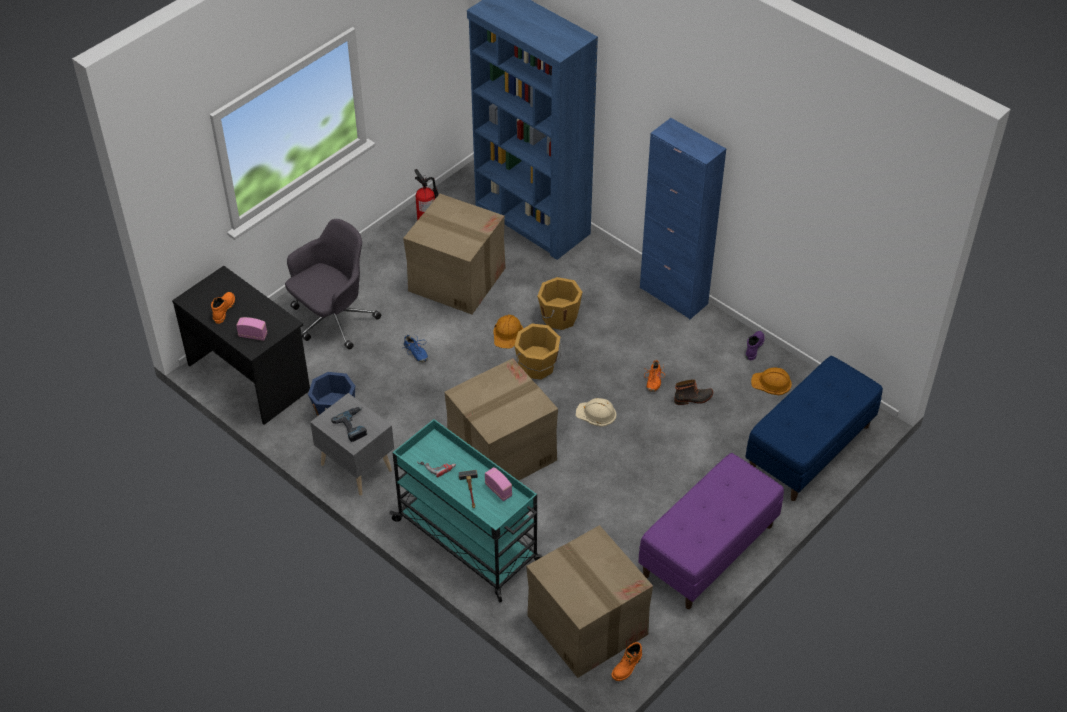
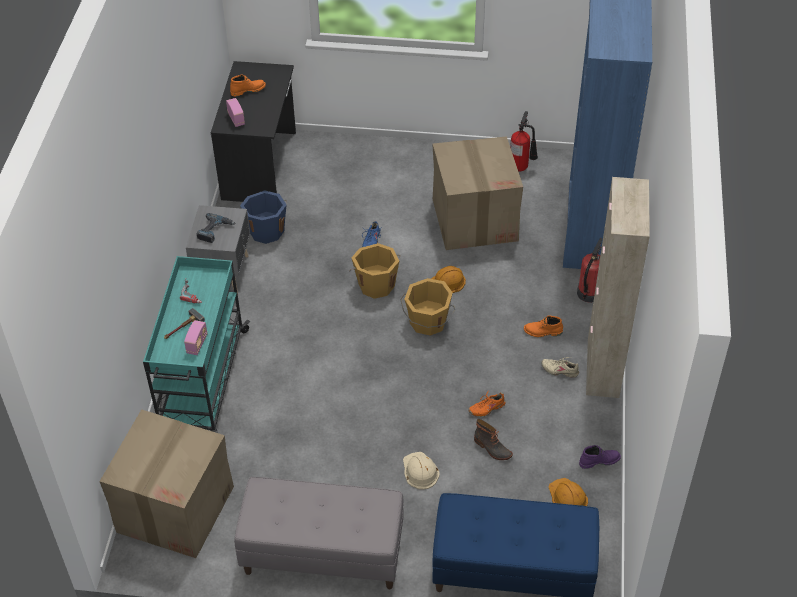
camera: 55 degrees right, 0 degrees up
grey office chair [285,219,381,350] -> none
cardboard box [444,358,558,481] -> none
orange bucket [537,277,582,330] -> orange bucket moved to [349,243,400,299]
beige hard hat [576,398,616,427] -> beige hard hat moved to [403,452,440,490]
orange boot [611,642,642,681] -> orange boot moved to [524,316,563,337]
purple bench [638,453,784,609] -> grey bench [234,477,404,589]
blue cabinet [640,118,726,319] -> beige cabinet [586,177,650,398]
none -> beige shoe [541,357,579,378]
none -> fire extinguisher [577,238,602,303]

